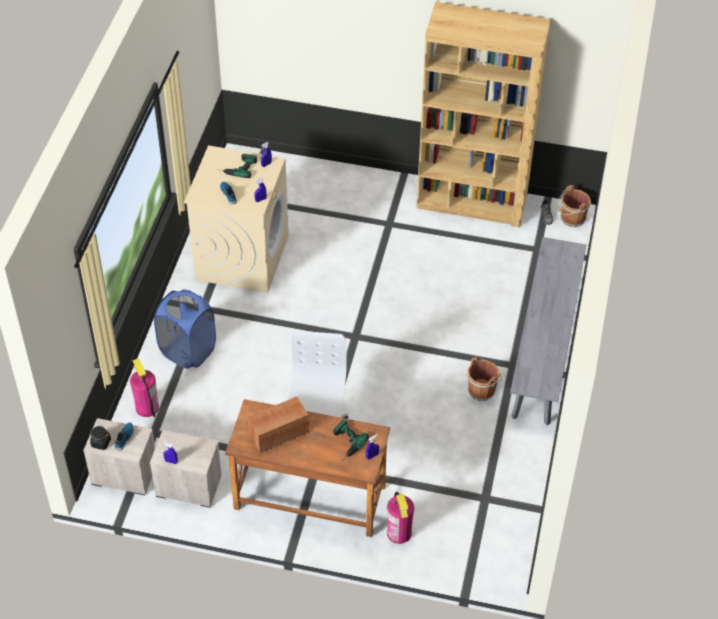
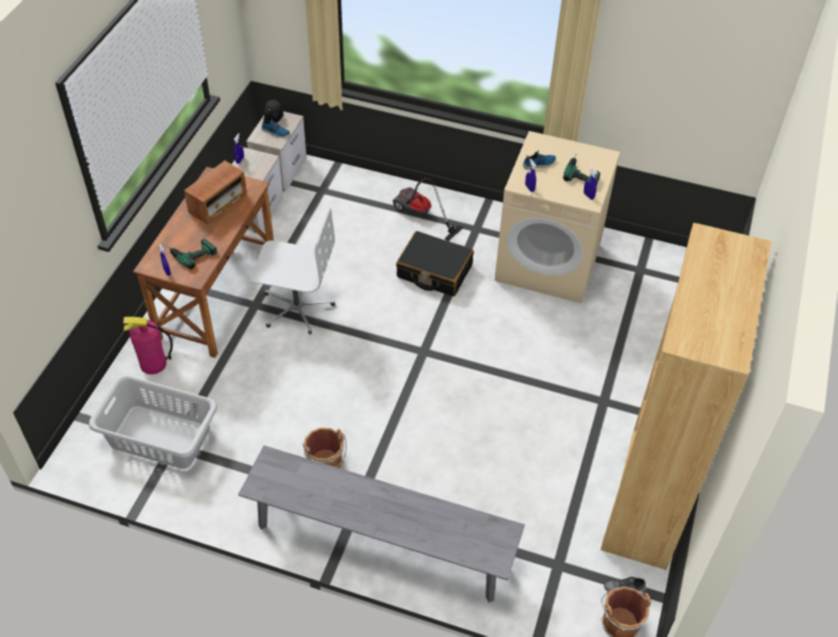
camera: 95 degrees right, 0 degrees up
fire extinguisher [130,358,159,417] -> none
blue laundry basket [154,289,216,369] -> vacuum cleaner [393,178,464,241]
radio [247,397,309,453] -> radio turned 60 degrees clockwise [184,160,247,224]
none -> grey laundry basket [89,375,218,469]
none -> black suitcase [396,231,474,297]

